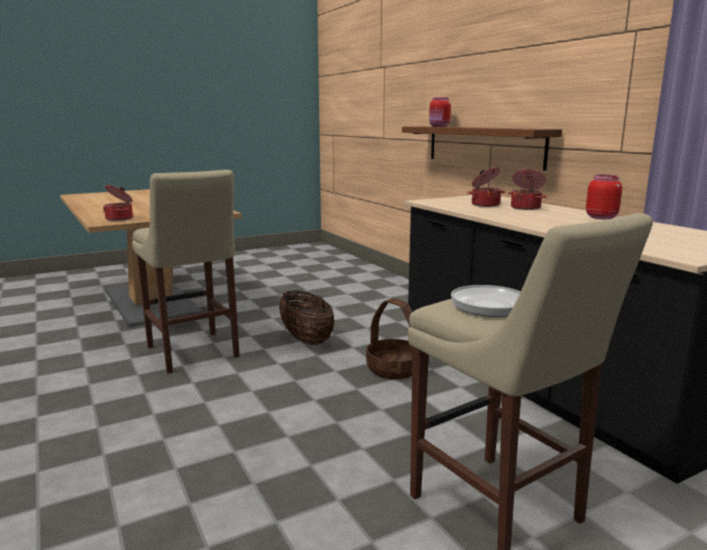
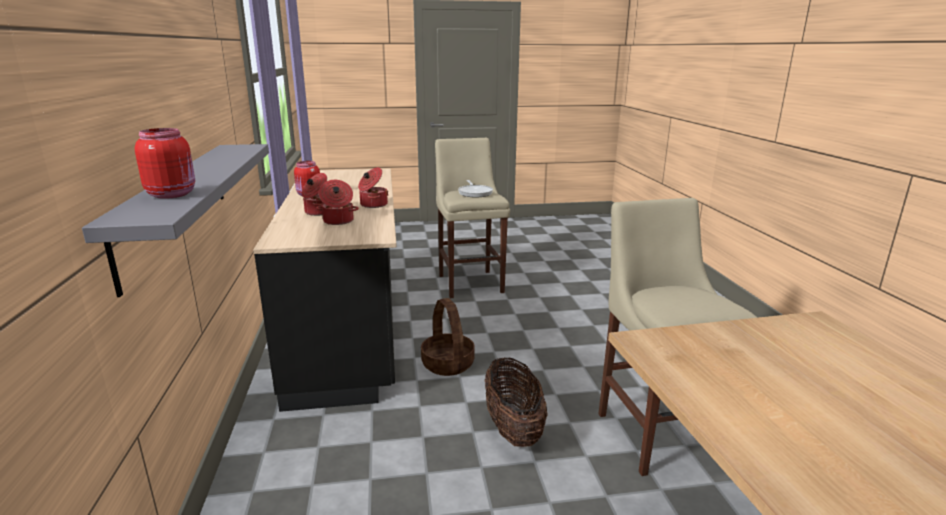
camera: 160 degrees left, 5 degrees up
cooking pot [103,185,133,221] -> cooking pot moved to [358,167,388,208]
brown shelf [402,126,562,171] -> grey shelf [82,144,269,297]

